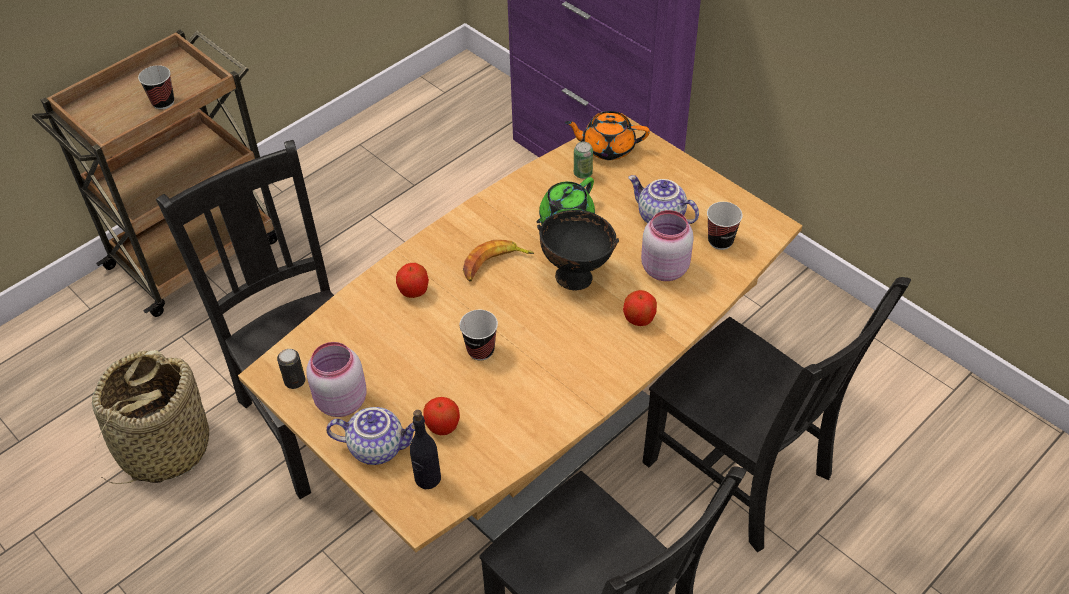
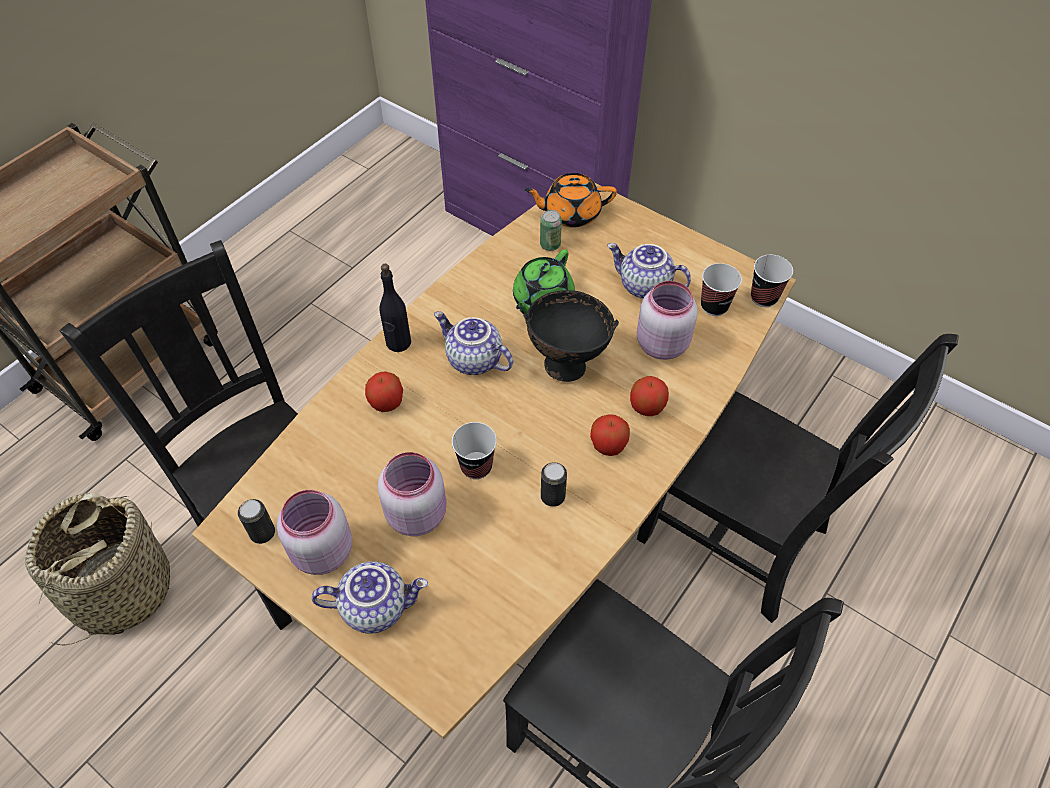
camera: 10 degrees left, 5 degrees up
cup [138,65,174,109] -> cup moved to [751,255,793,307]
black bottle [410,410,441,489] -> black bottle moved to [379,264,411,352]
apple [423,397,460,435] -> apple moved to [590,414,630,456]
banana [463,240,534,282] -> teapot [434,311,513,375]
none -> pink jar [378,452,446,536]
none -> can [541,462,567,507]

